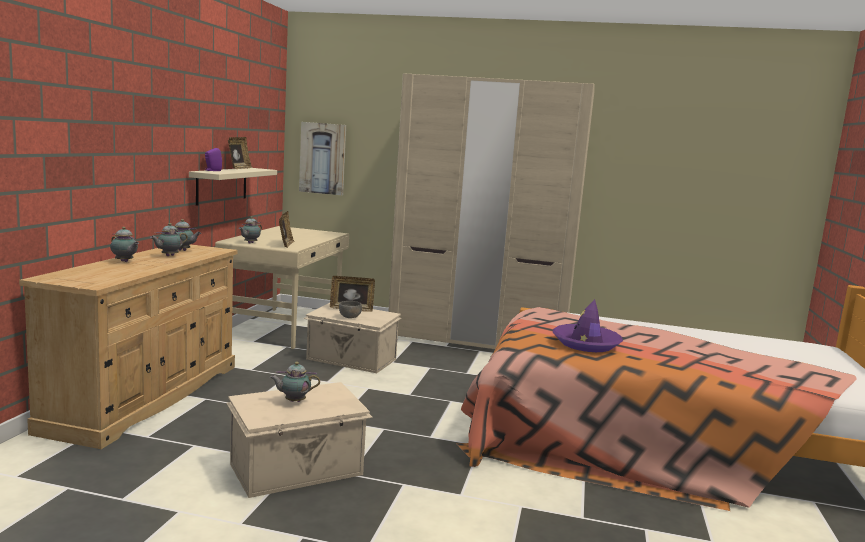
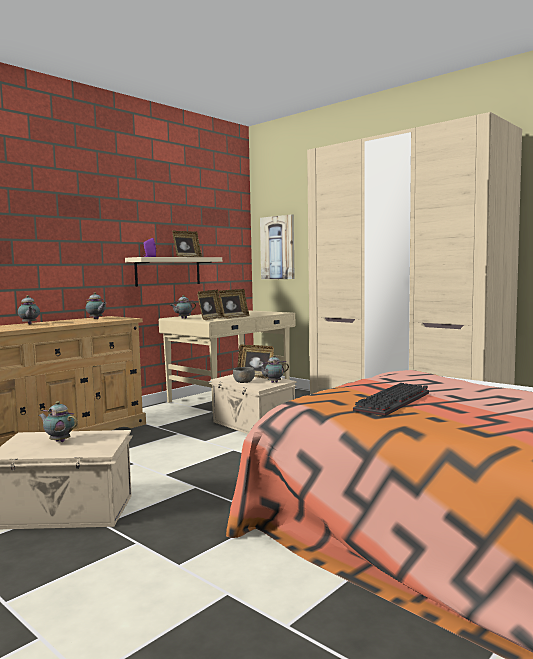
camera: 30 degrees right, 5 degrees down
teapot [150,223,188,256] -> teapot moved to [258,355,289,383]
purple hat [553,299,623,352] -> keyboard [353,383,429,416]
none -> picture frame [219,289,250,319]

